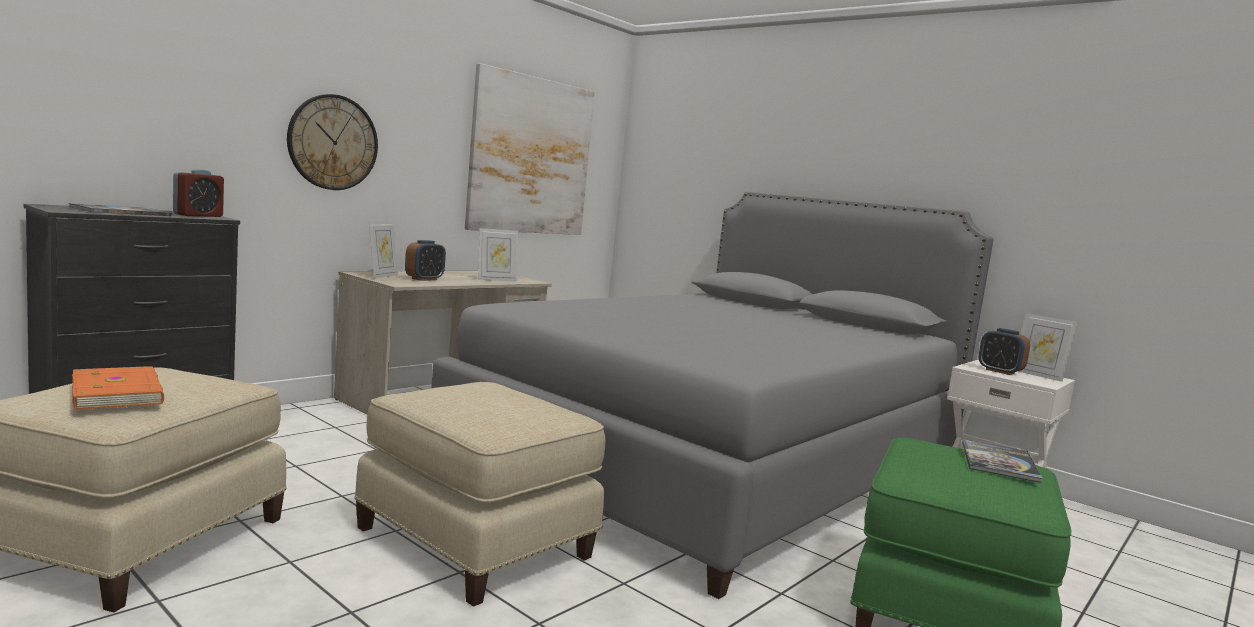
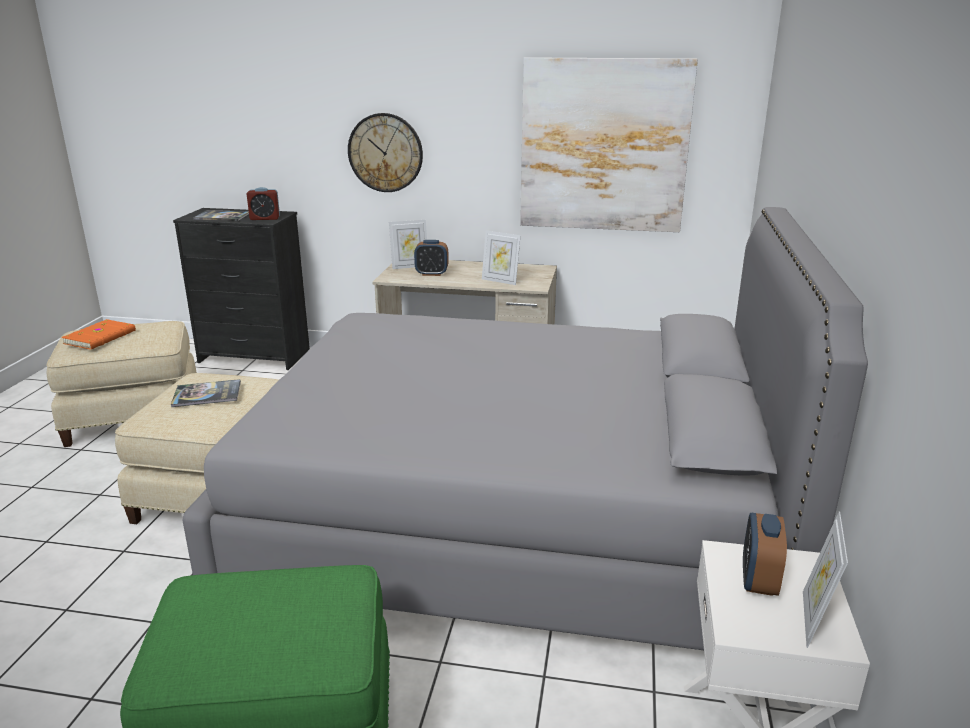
camera: 60 degrees right, 15 degrees up
book [962,439,1043,483] -> book moved to [171,379,241,407]

